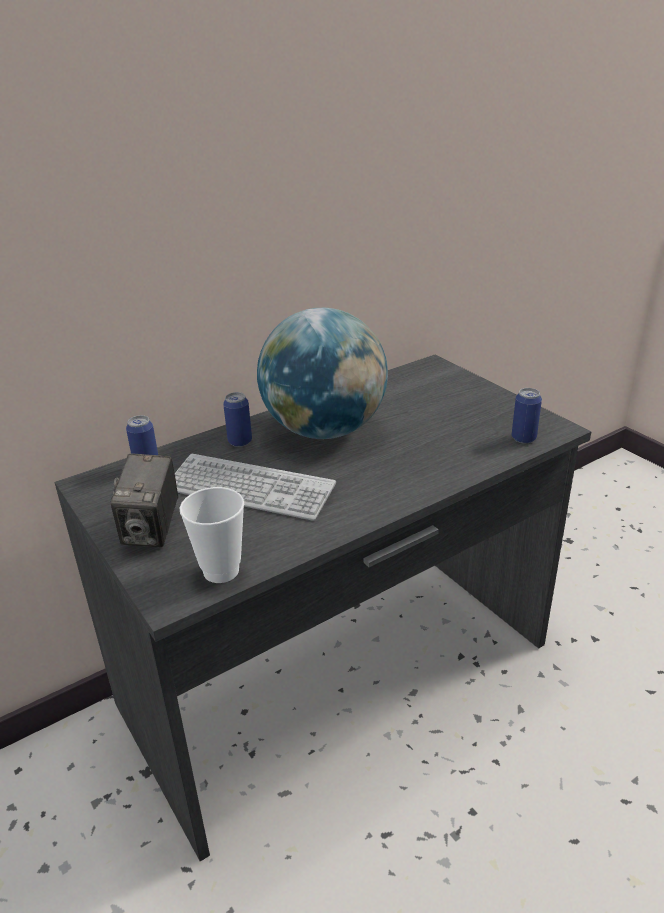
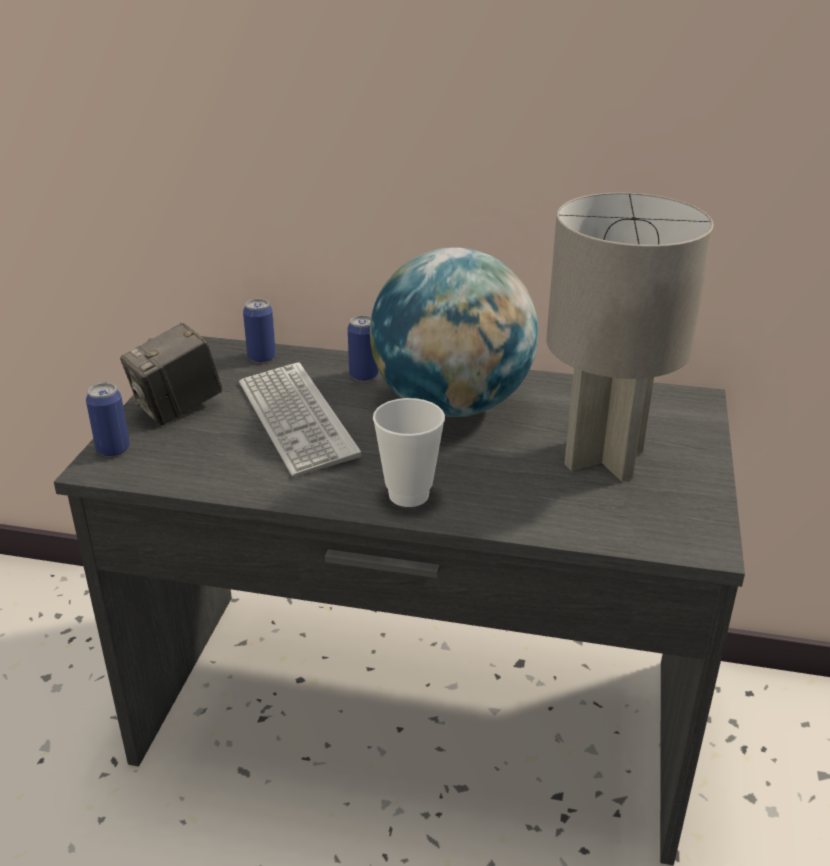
camera: 45 degrees right, 0 degrees up
cup [180,487,244,583] -> cup moved to [373,398,445,507]
can [512,388,542,443] -> can moved to [86,383,130,457]
none -> grey table lamp [546,193,714,482]

